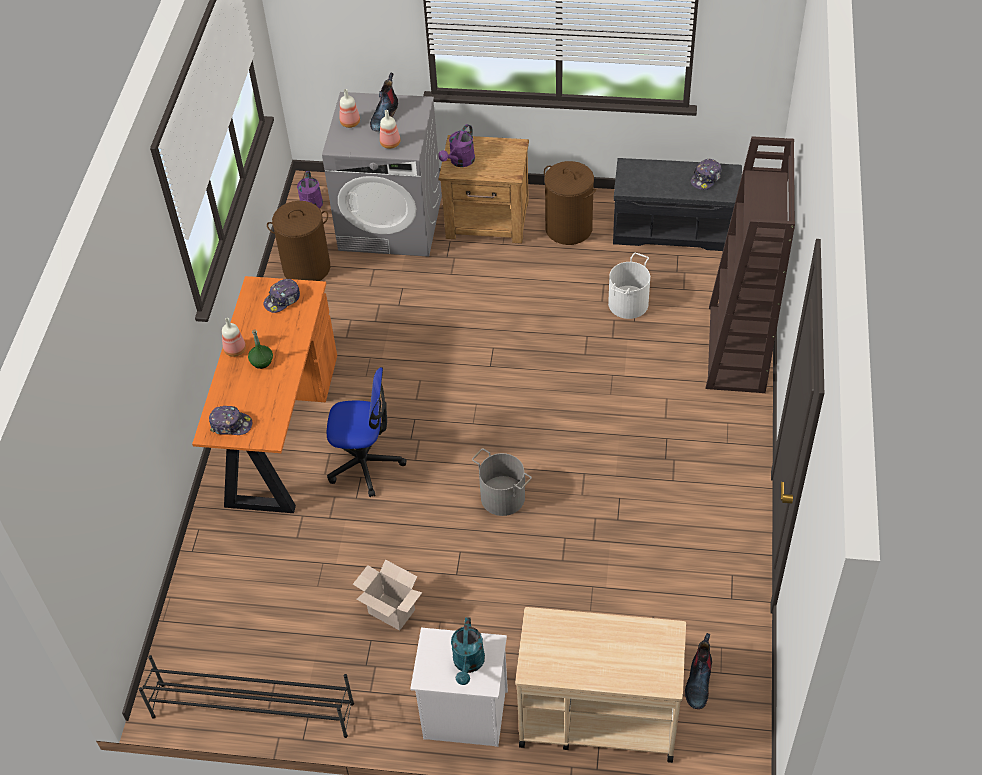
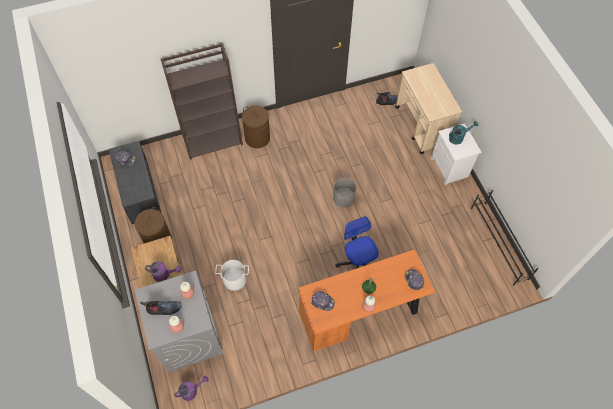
camera: 120 degrees left, 10 degrees up
brown laundry basket [267,201,330,281] -> brown laundry basket moved to [242,105,270,148]
cardboard box [353,559,422,631] -> none
white bucket [608,253,650,319] -> white bucket moved to [215,260,249,291]

